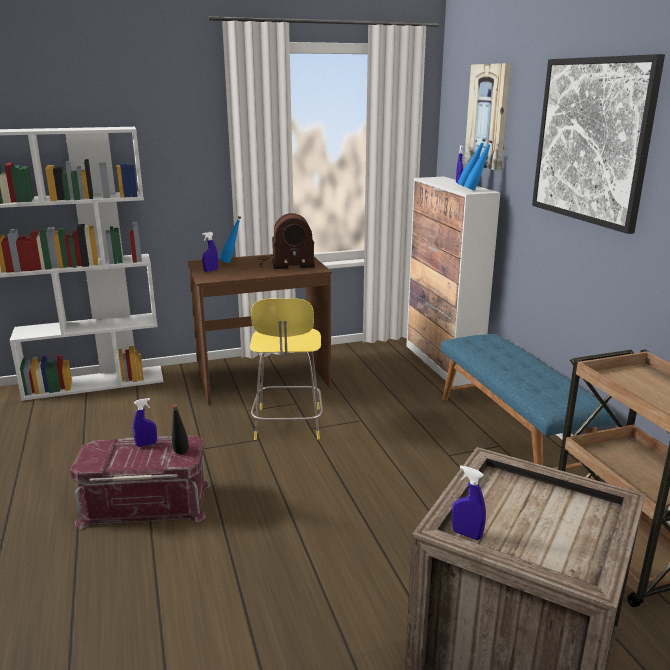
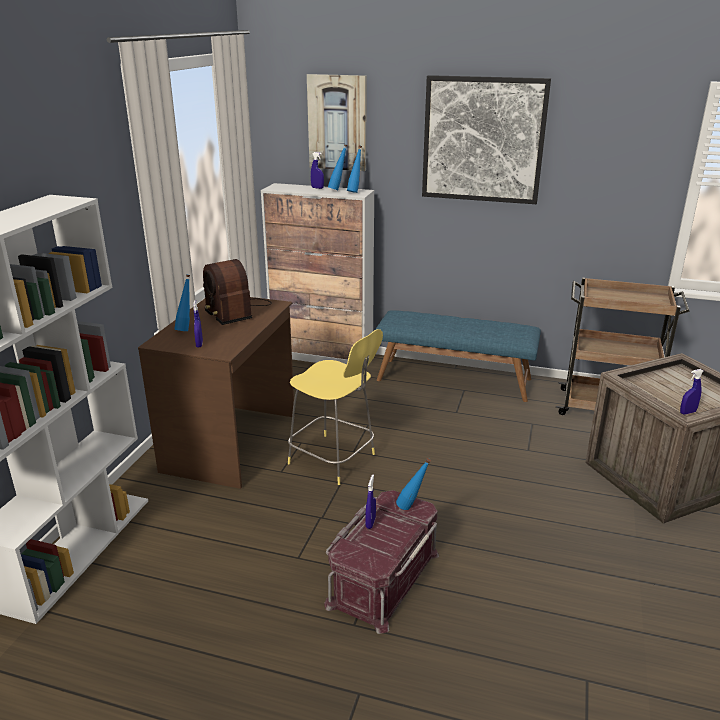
camera: 55 degrees left, 5 degrees up
black bottle [172,404,189,454] -> blue bottle [396,458,431,510]
radio [257,213,315,269] -> radio turned 120 degrees clockwise [203,259,272,325]

